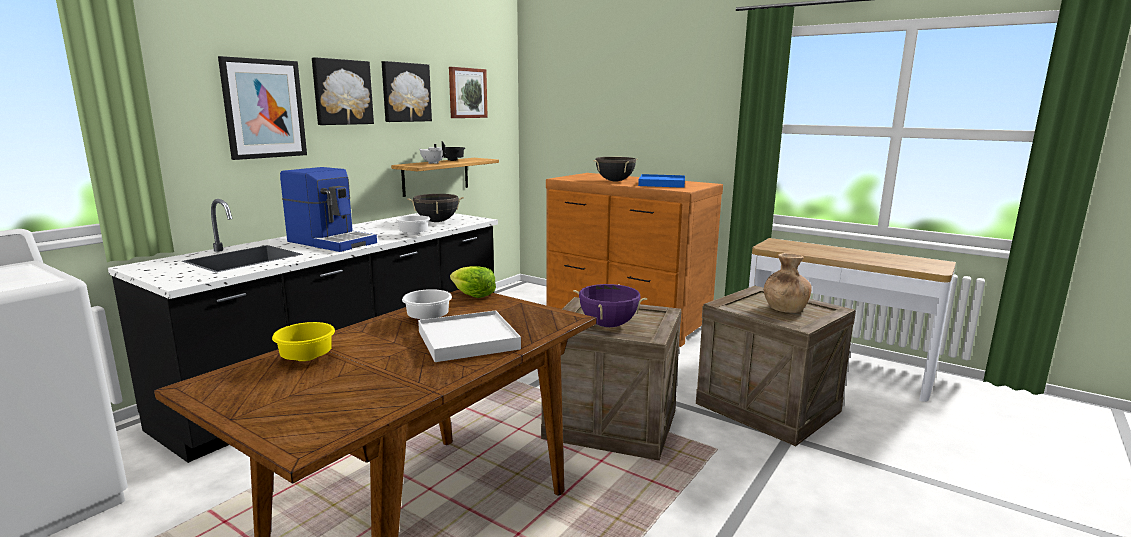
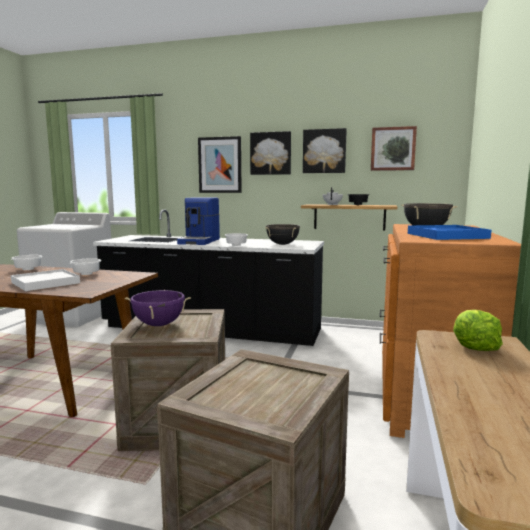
camera: 70 degrees right, 5 degrees down
yellow bowl [272,322,335,361] -> white bowl [11,255,42,270]
lettuce [450,266,496,298] -> lettuce moved to [453,310,503,351]
brown vase [764,253,811,313] -> none

